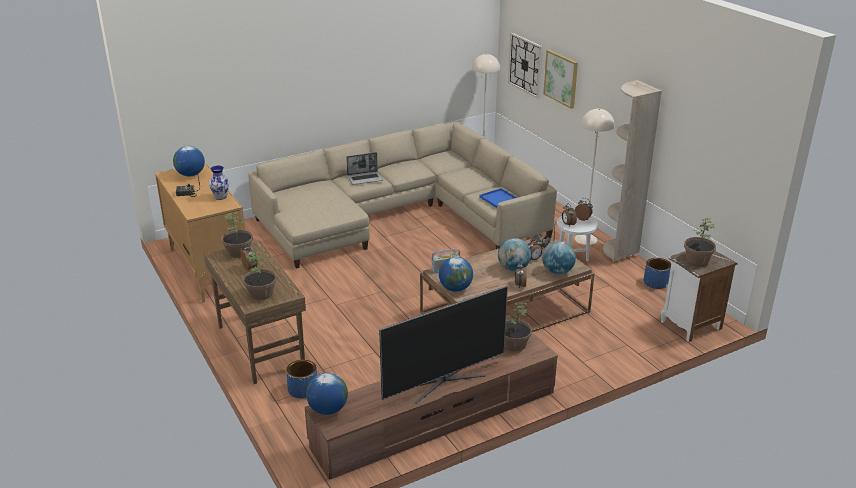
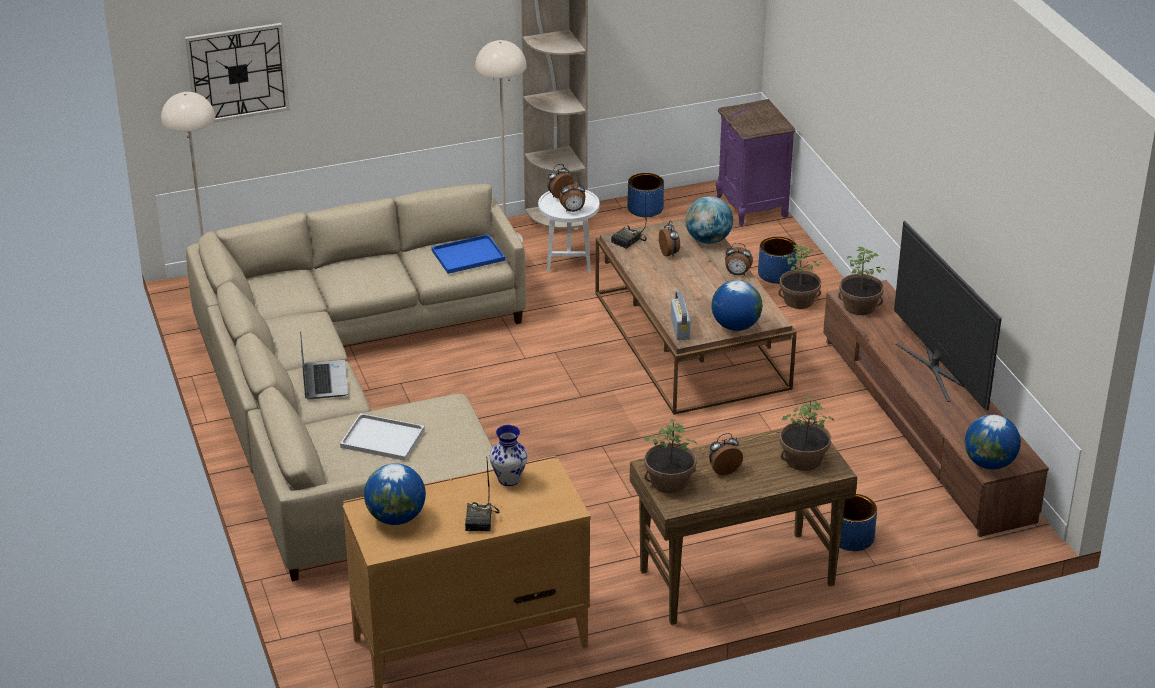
camera: 80 degrees left, 5 degrees up
globe [498,238,531,271] -> none
picture [543,50,578,109] -> none
white nightstand [661,251,738,342] -> purple nightstand [716,99,796,226]
potted plant [684,218,716,265] -> potted plant moved to [779,245,822,309]
none -> white tray [340,413,425,461]
none -> blue planter [758,237,797,284]

